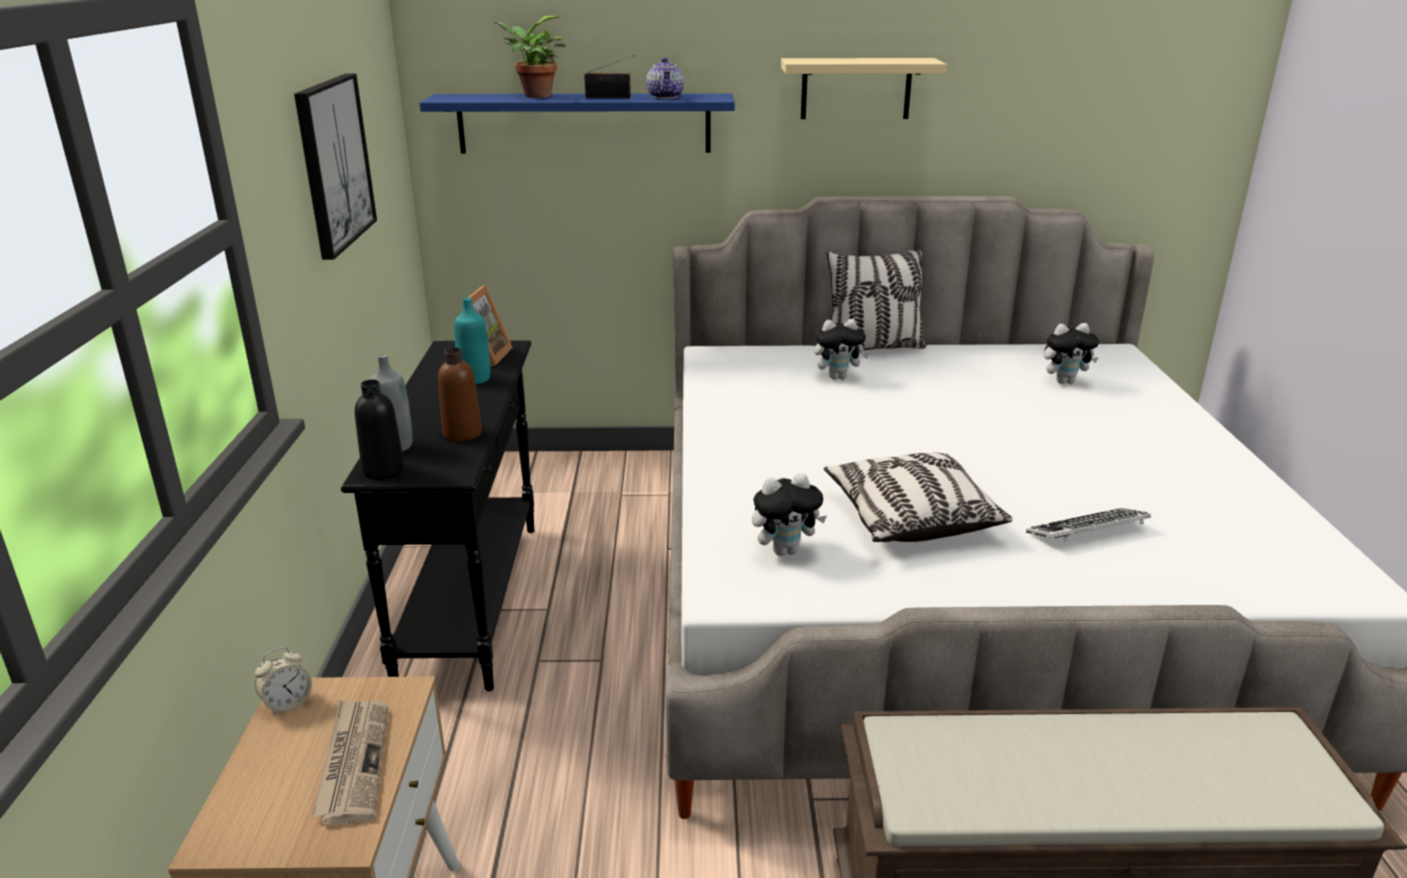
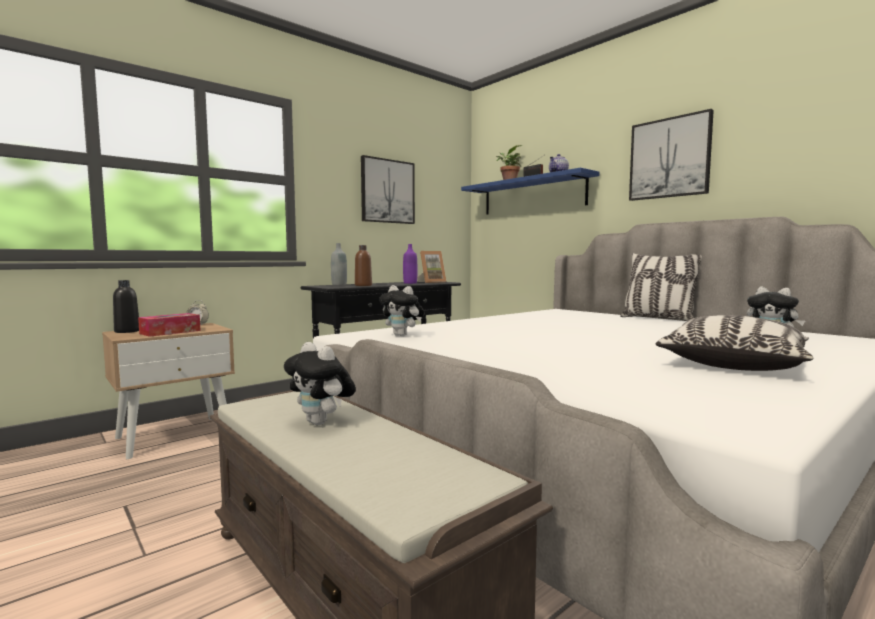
camera: 50 degrees right, 20 degrees down
newspaper [311,700,389,826] -> tissue box [138,313,201,337]
black bottle [355,379,405,480] -> black bottle moved to [113,280,139,333]
turquoise bottle [454,297,490,384] -> purple bottle [403,244,417,284]
beige shelf [781,58,947,119] -> picture [629,109,714,201]
plush toy [814,319,870,379] -> plush toy moved to [284,342,356,425]
pillow [824,453,1013,542] -> pillow moved to [655,315,813,371]
keyboard [1026,508,1151,541] -> none

